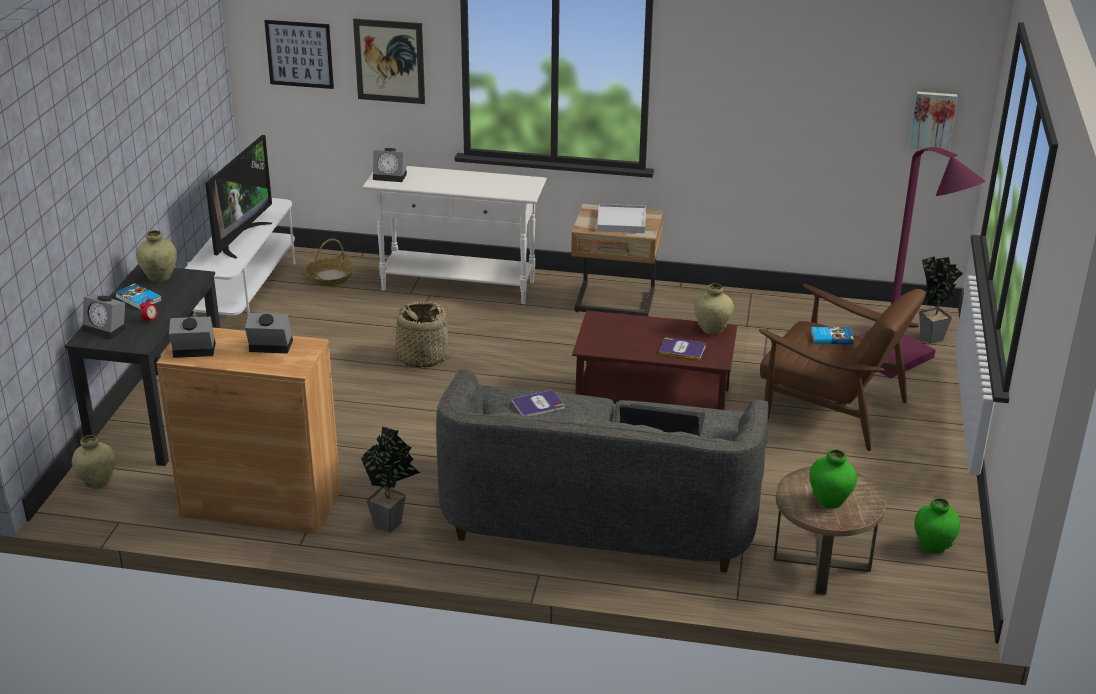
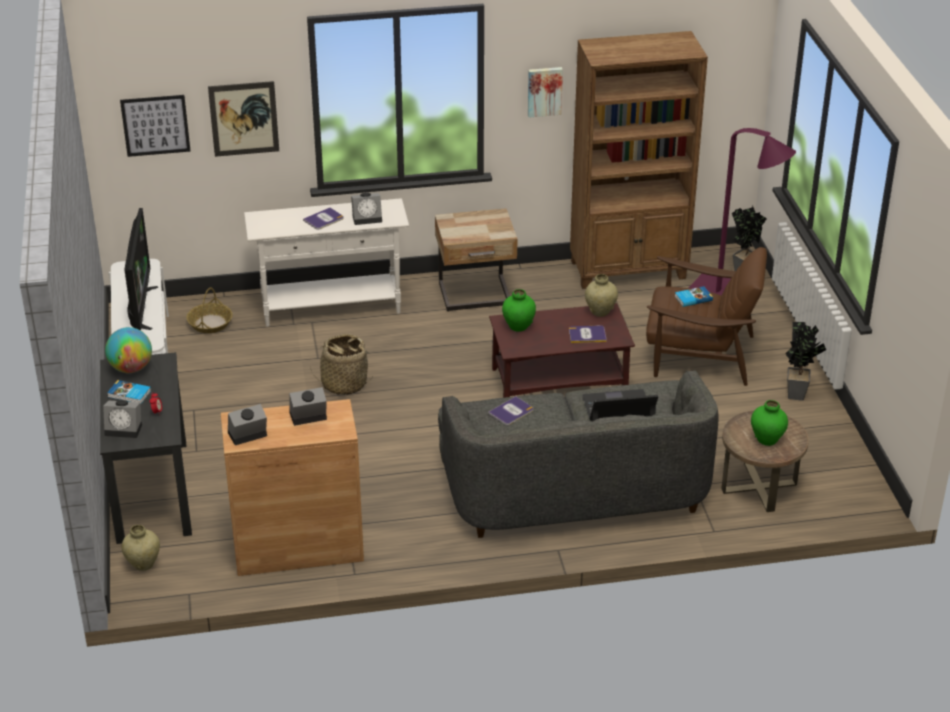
camera: 20 degrees left, 5 degrees up
beige vase [136,230,177,282] -> globe [105,327,152,373]
potted plant [361,427,420,533] -> potted plant moved to [785,322,826,401]
alarm clock [373,148,407,182] -> alarm clock moved to [351,193,382,225]
white tray [597,204,646,233] -> none
picture [909,92,957,151] -> picture moved to [528,67,563,117]
green vase [914,498,960,554] -> green vase moved to [502,289,536,332]
none -> book [303,208,344,230]
none -> brown bookcase [570,31,708,289]

